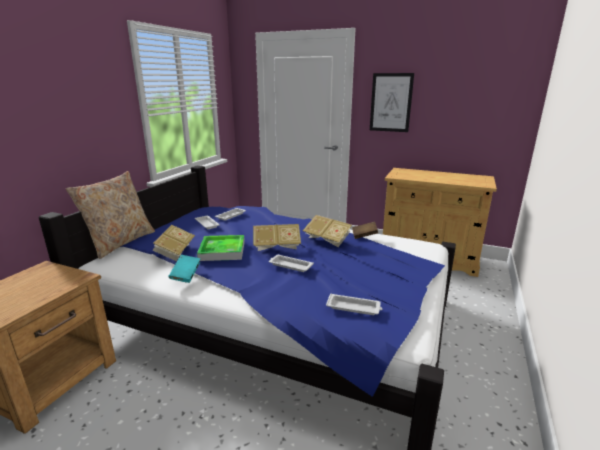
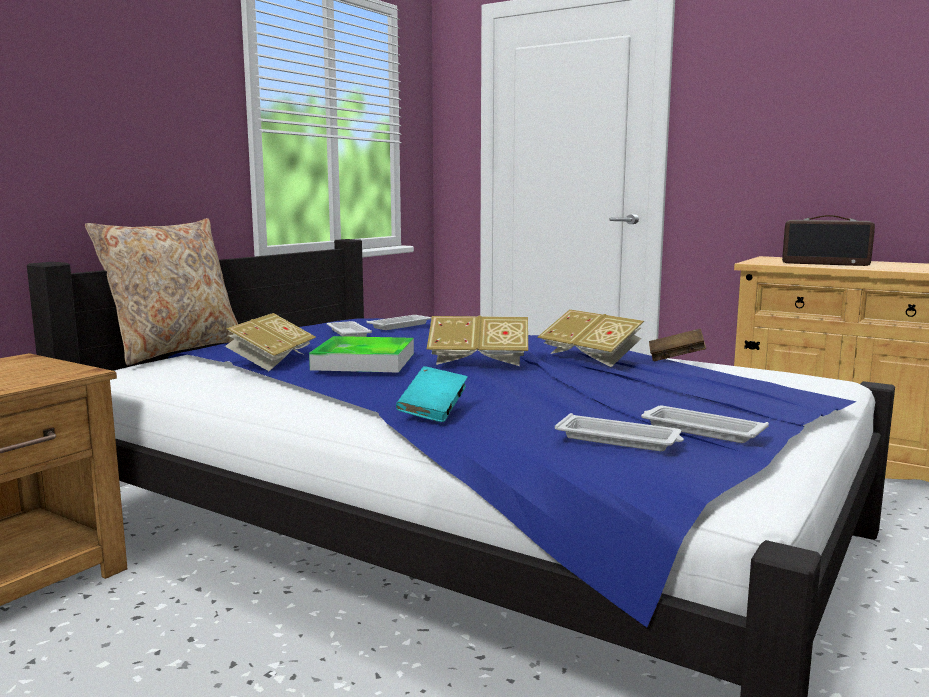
camera: 10 degrees right, 10 degrees down
turquoise book [168,255,200,283] -> turquoise book moved to [396,366,468,422]
white tray [269,255,314,272] -> white tray moved to [641,406,769,443]
picture [370,73,414,132] -> none
none -> radio [782,215,875,266]

